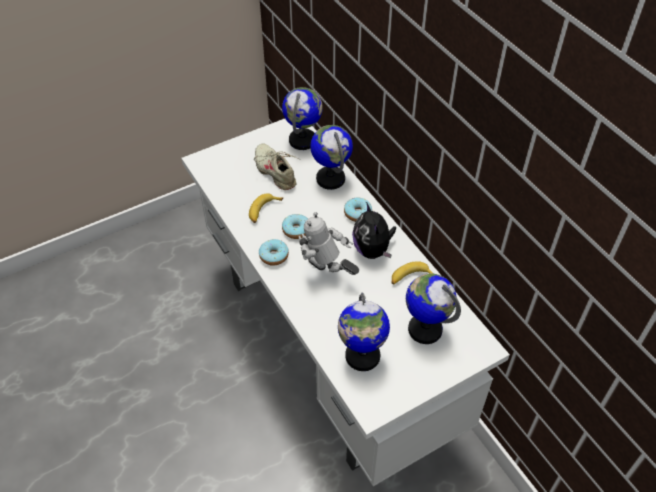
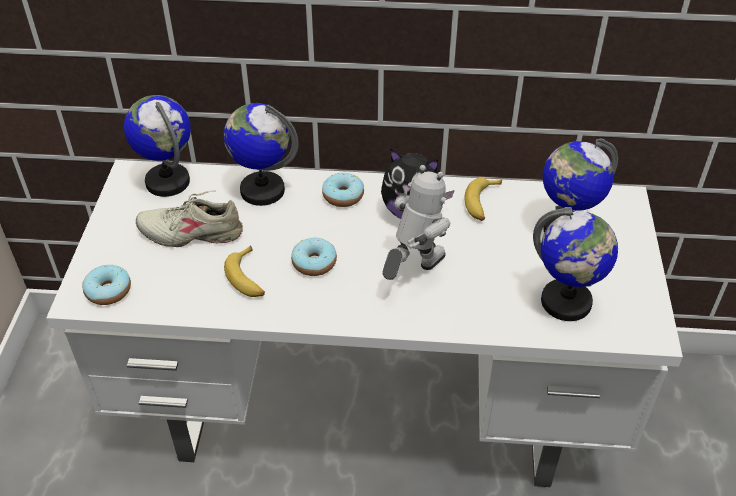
camera: 55 degrees left, 5 degrees down
donut [259,239,289,266] -> donut moved to [82,265,131,305]
toy robot [299,212,359,275] -> toy robot turned 150 degrees clockwise [382,165,450,280]

